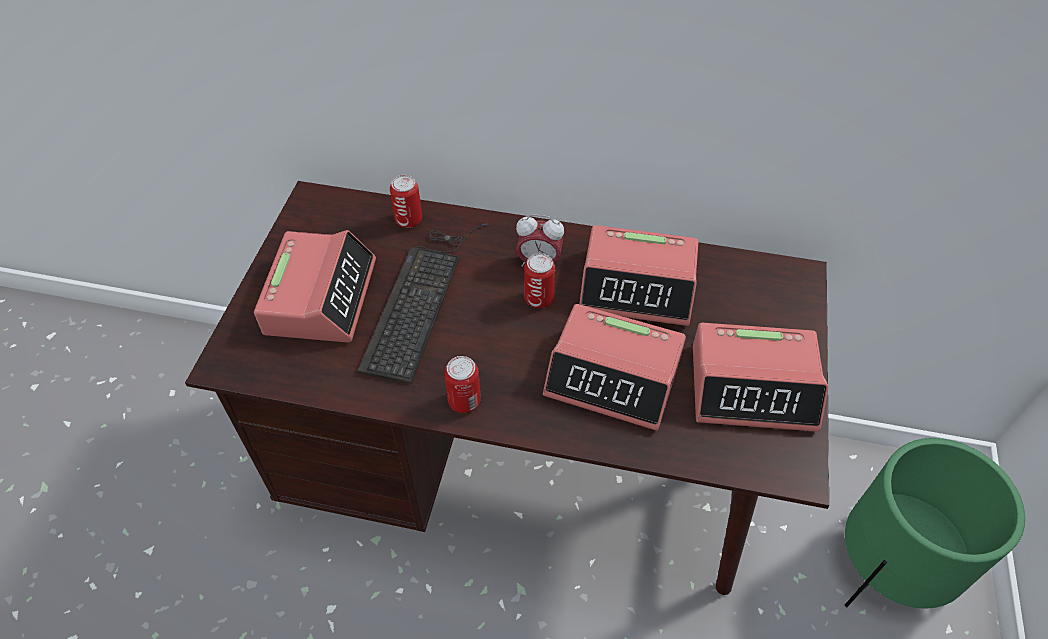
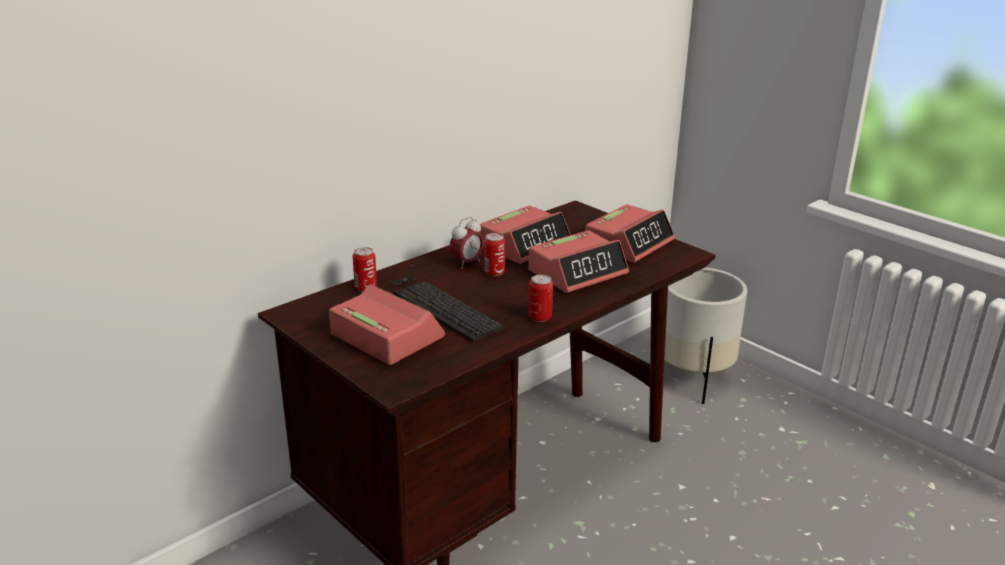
camera: 55 degrees left, 25 degrees down
green planter [845,438,1025,609] -> white planter [665,268,747,404]

